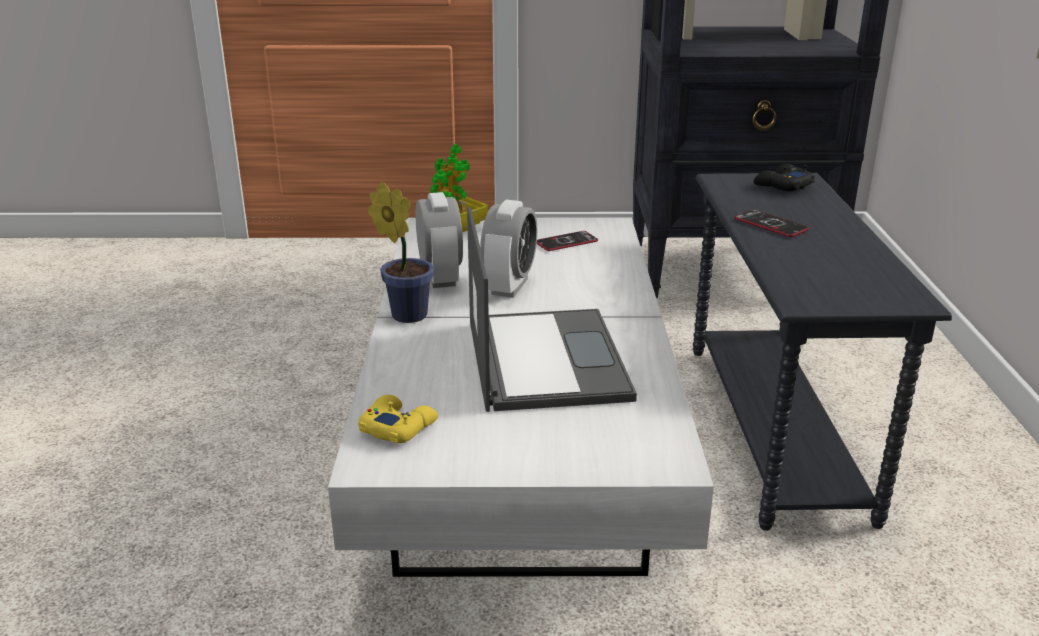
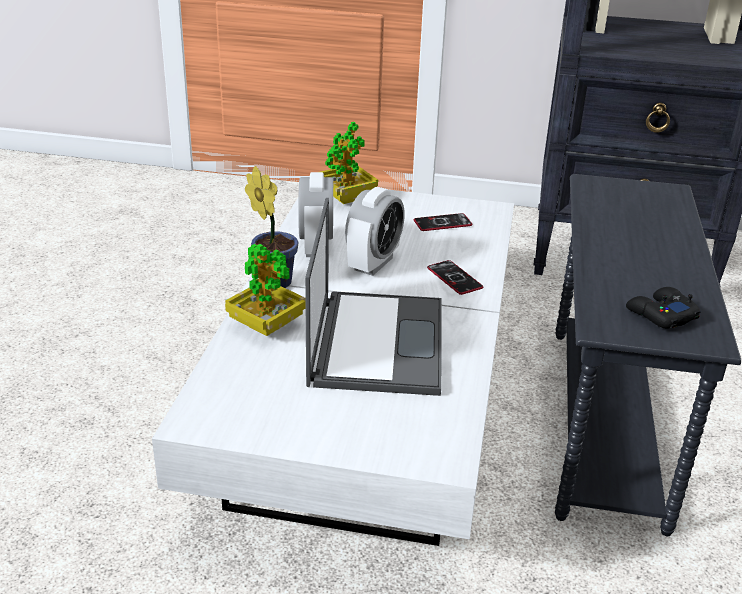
camera: 10 degrees right, 5 degrees up
yellow game controller [358,395,438,443] -> none
phone [734,210,809,237] -> phone moved to [427,260,483,295]
black game controller [753,164,815,191] -> black game controller moved to [626,287,701,329]
none -> potted plant [225,244,306,336]

